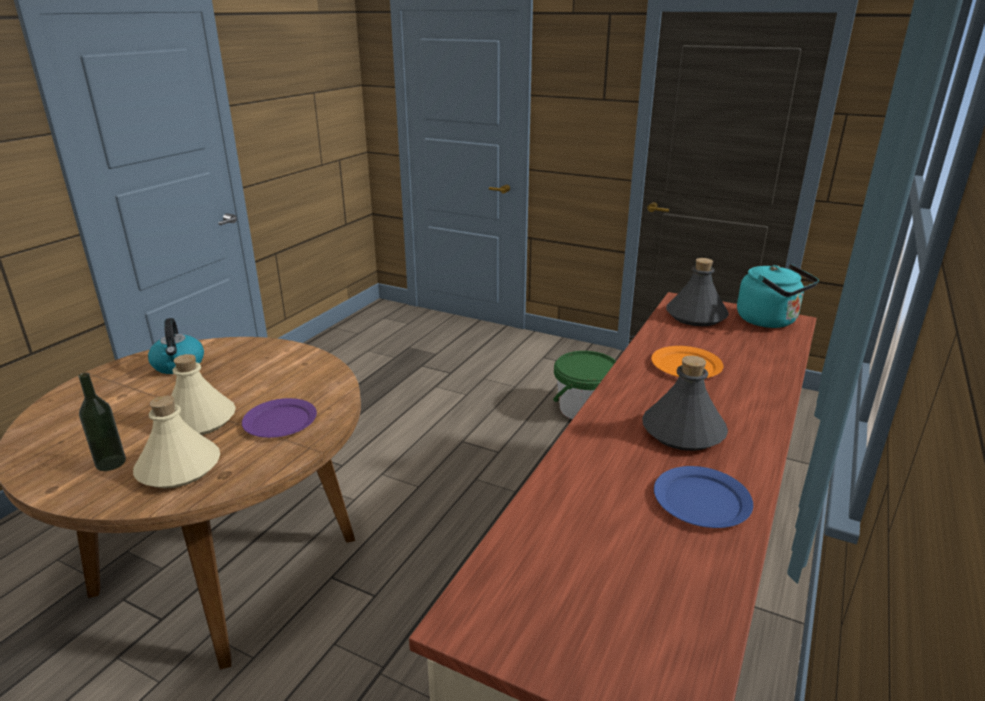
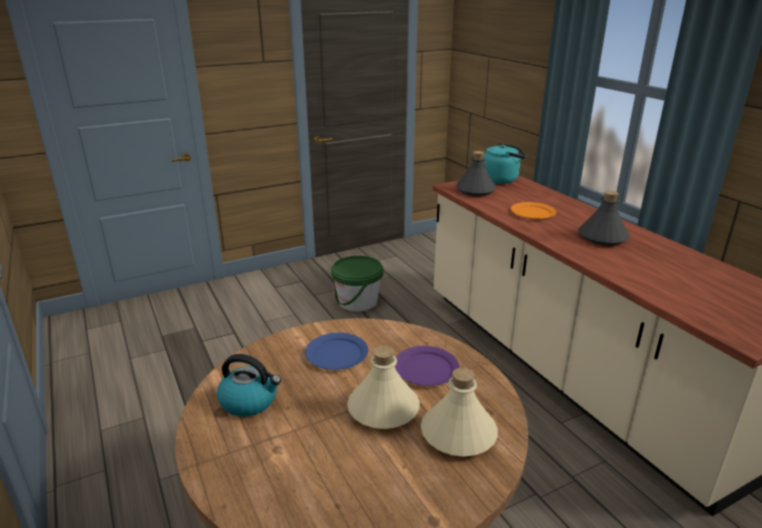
camera: 55 degrees left, 0 degrees up
bottle [78,373,126,471] -> none
blue plate [654,466,753,528] -> blue plate moved to [305,333,368,370]

